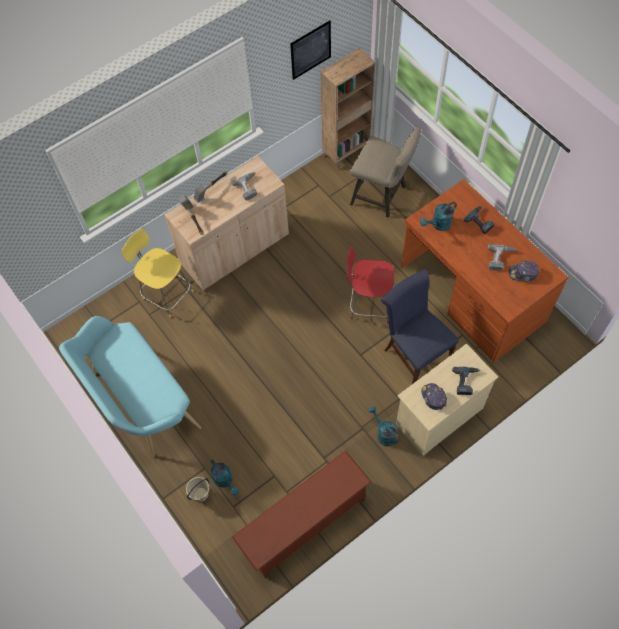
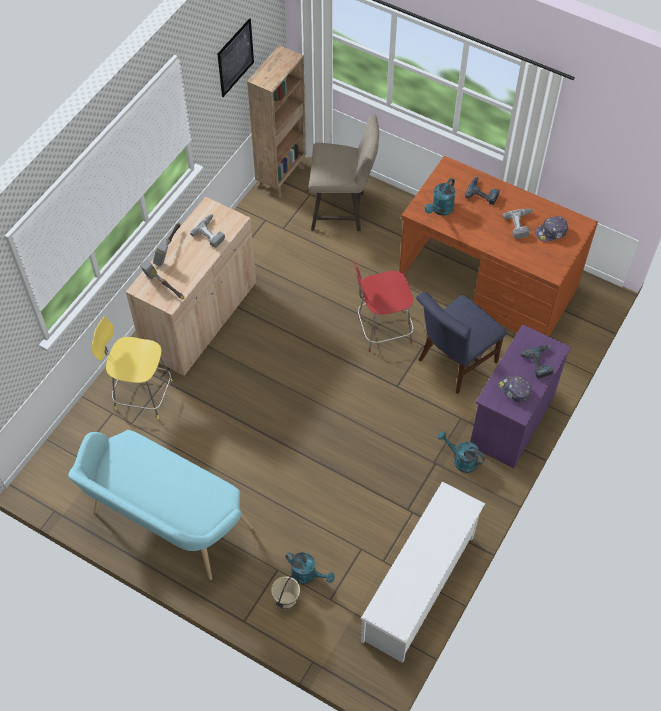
camera: 25 degrees left, 5 degrees down
brown shoe rack [232,450,371,579] -> white shoe rack [360,481,485,663]
blue chair [381,269,459,384] -> blue chair turned 75 degrees counterclockwise [416,292,507,394]
beige dresser [396,343,498,456] -> purple dresser [470,324,571,468]

